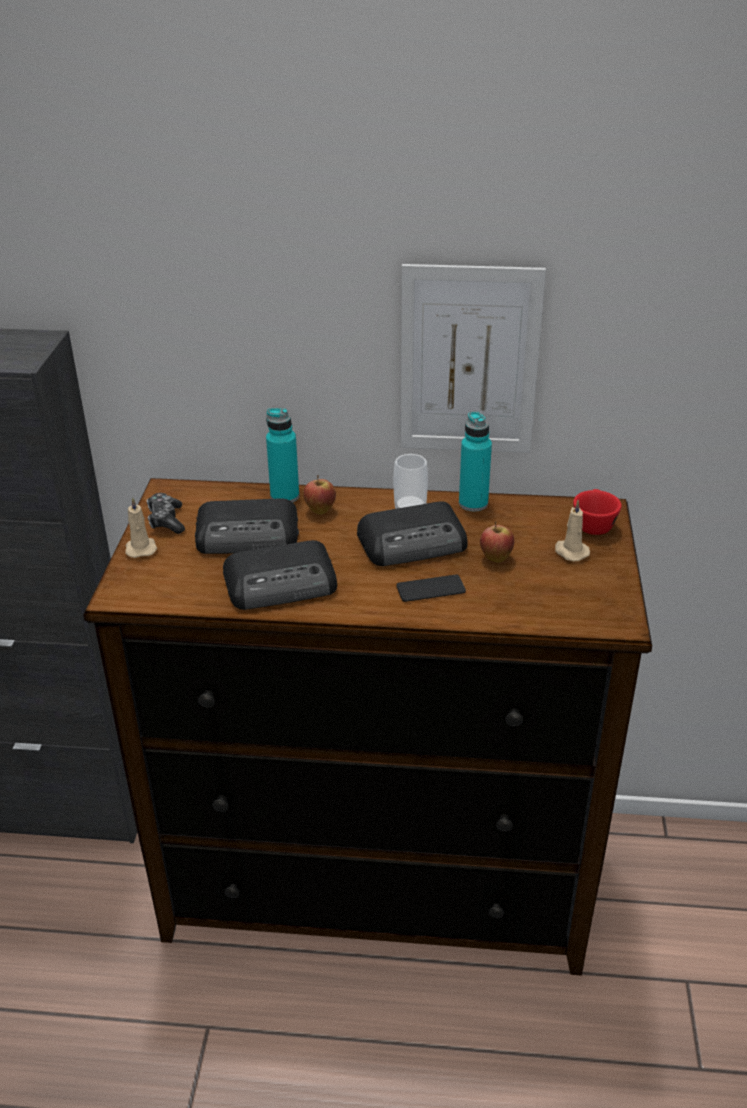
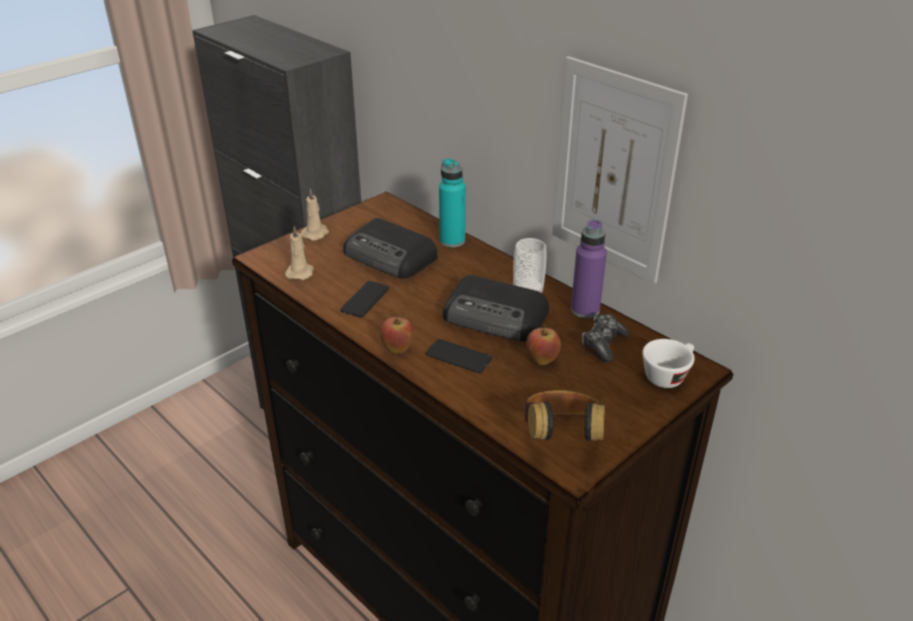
camera: 40 degrees right, 0 degrees up
game controller [147,493,185,534] -> game controller moved to [582,314,629,362]
radio [223,540,337,610] -> phone [340,281,389,318]
apple [304,475,336,515] -> apple moved to [380,313,413,354]
turquoise bottle [459,411,492,511] -> purple bottle [571,219,607,318]
beige candle [555,500,590,561] -> beige candle moved to [285,226,314,280]
red cup [573,489,622,535] -> white cup [642,339,694,388]
none -> headphones [524,390,605,441]

